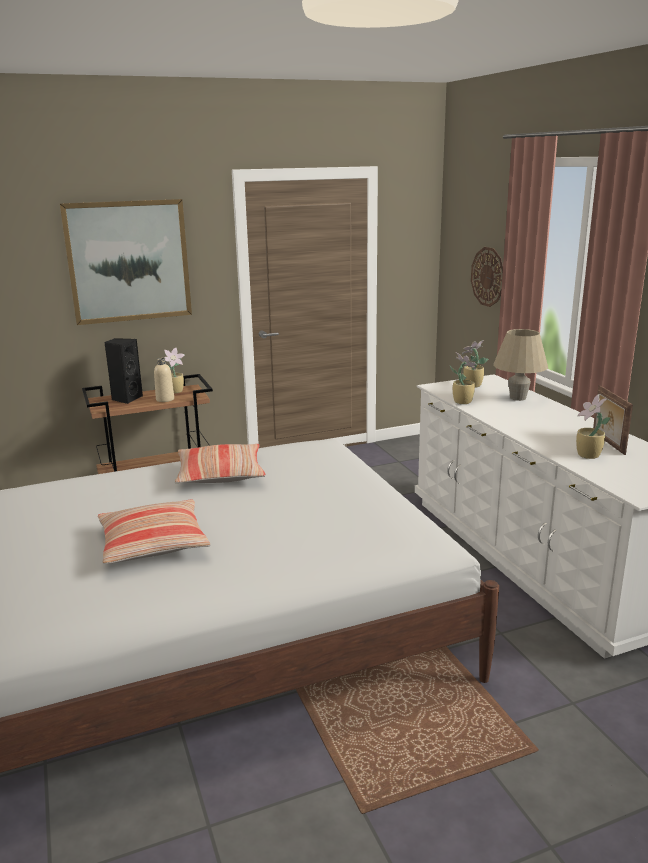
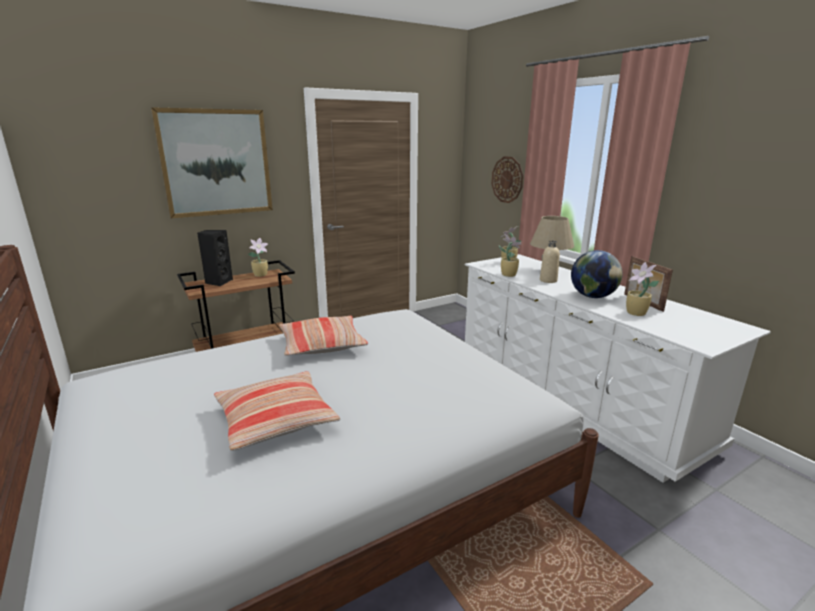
camera: 10 degrees left, 0 degrees up
beige bottle [154,358,174,402] -> beige bottle moved to [540,241,560,283]
none -> globe [571,250,623,298]

